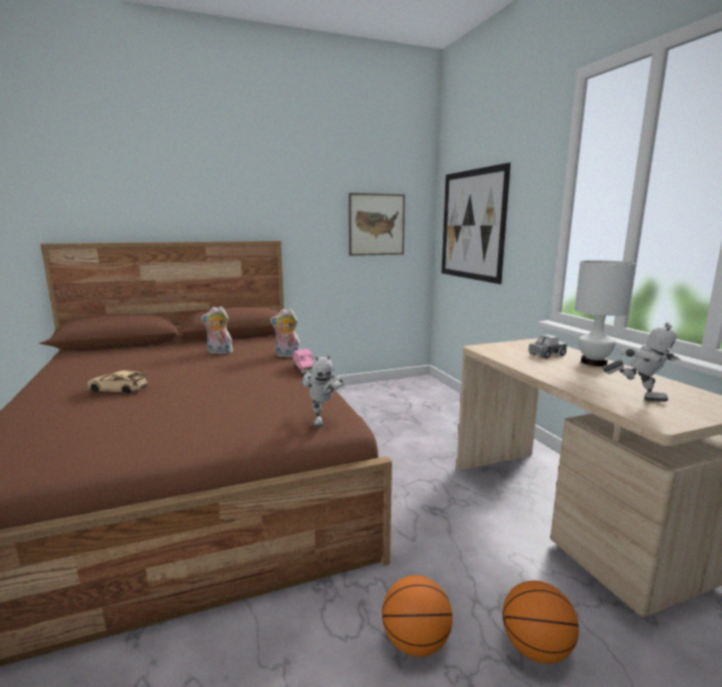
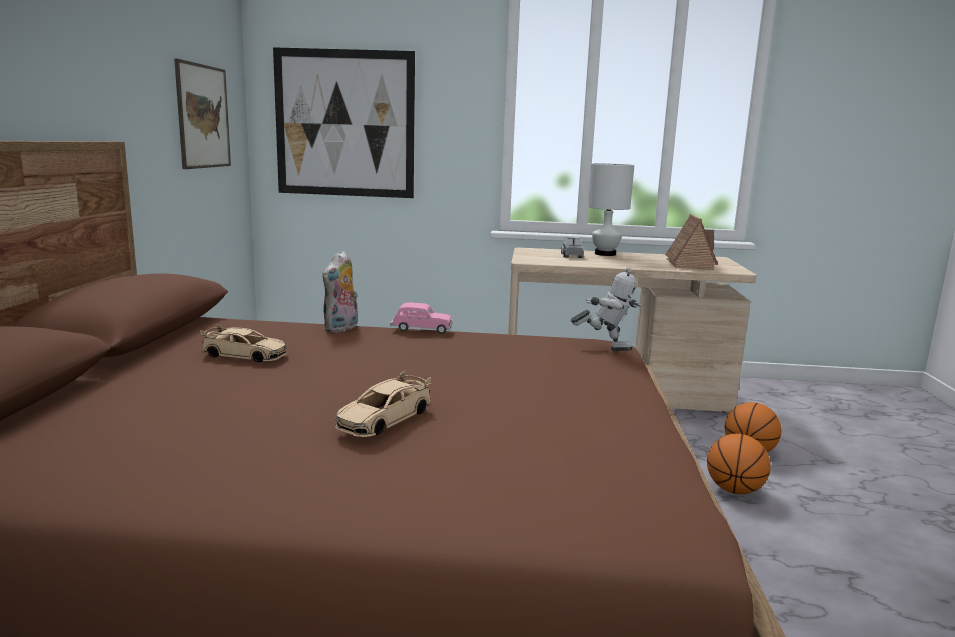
camera: 65 degrees left, 0 degrees up
plush toy [201,306,233,354] -> beige toy car [200,324,287,363]
toy robot [603,322,680,402] -> toy house [665,214,718,270]

